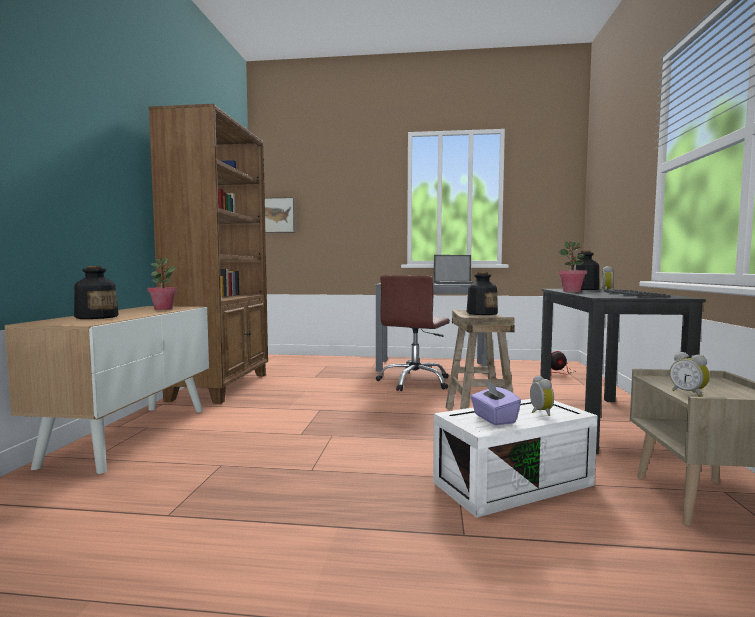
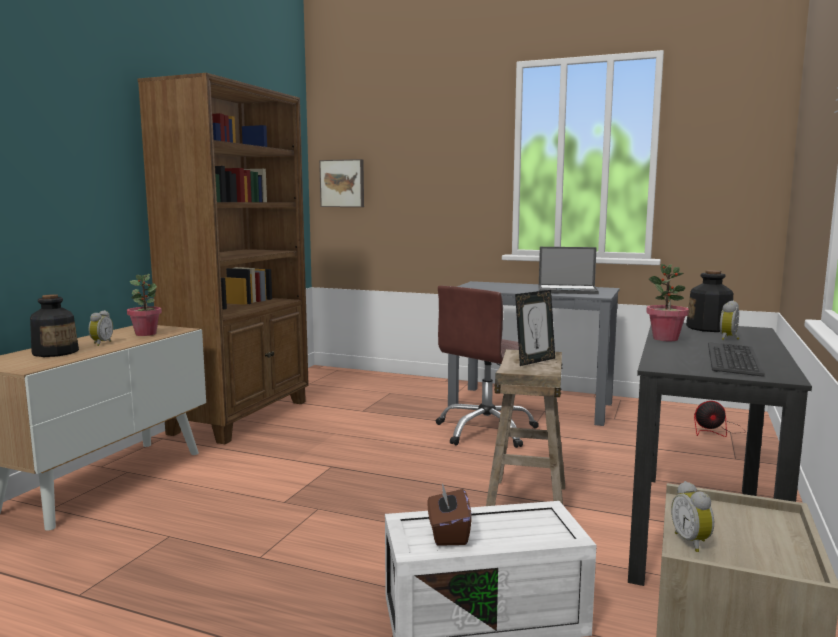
camera: 15 degrees right, 5 degrees up
bottle [467,272,498,315] -> picture frame [515,290,555,366]
purple tissue box [470,381,521,426] -> brown tissue box [428,483,472,546]
alarm clock [530,375,554,416] -> alarm clock moved to [88,310,113,346]

